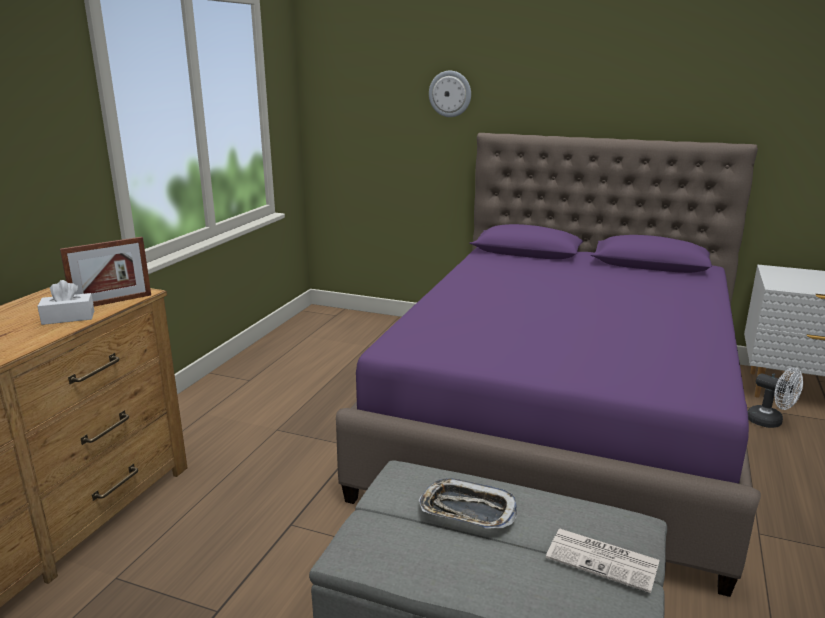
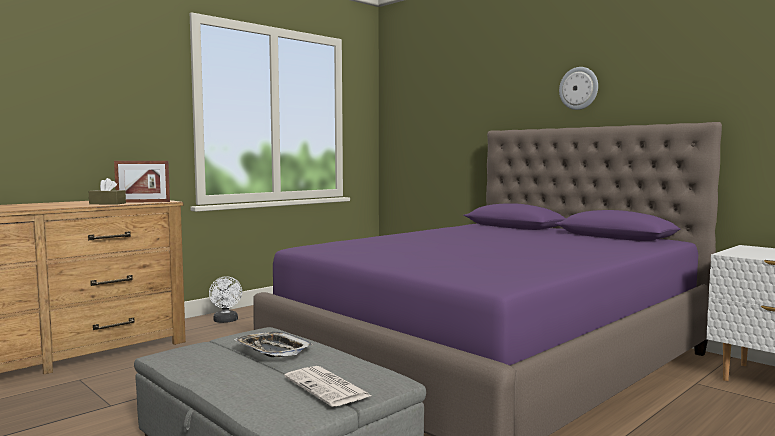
camera: 25 degrees right, 15 degrees down
white tissue box [37,280,94,325] -> brown tissue box [89,178,126,205]
wall clock [429,71,471,117] -> wall clock moved to [559,67,598,110]
white fan [748,368,803,428] -> white fan moved to [209,276,242,323]

